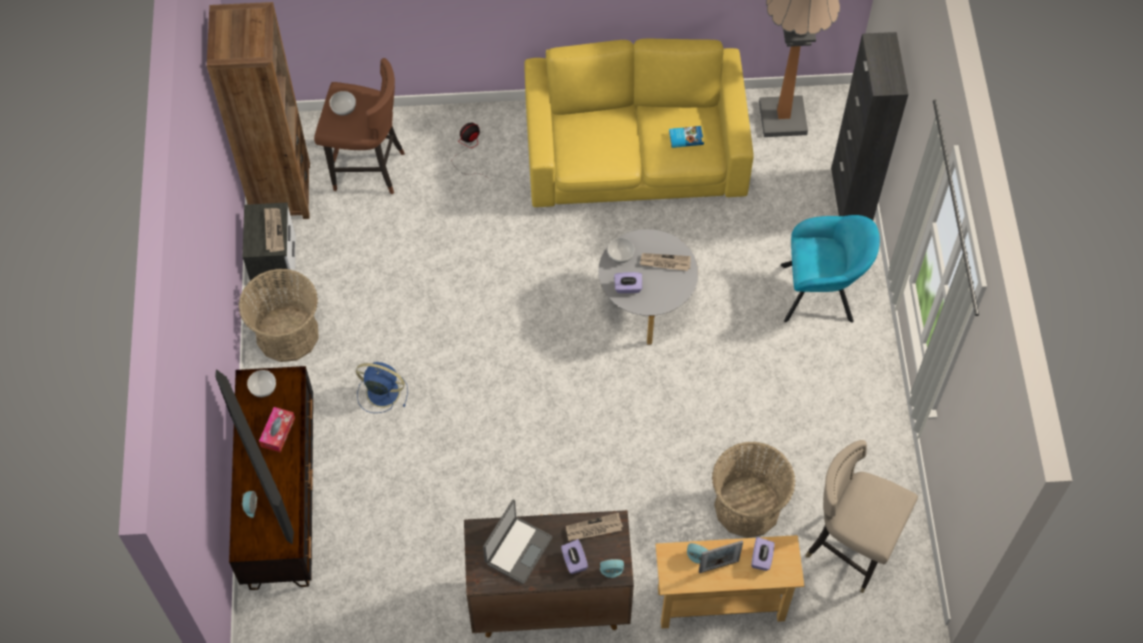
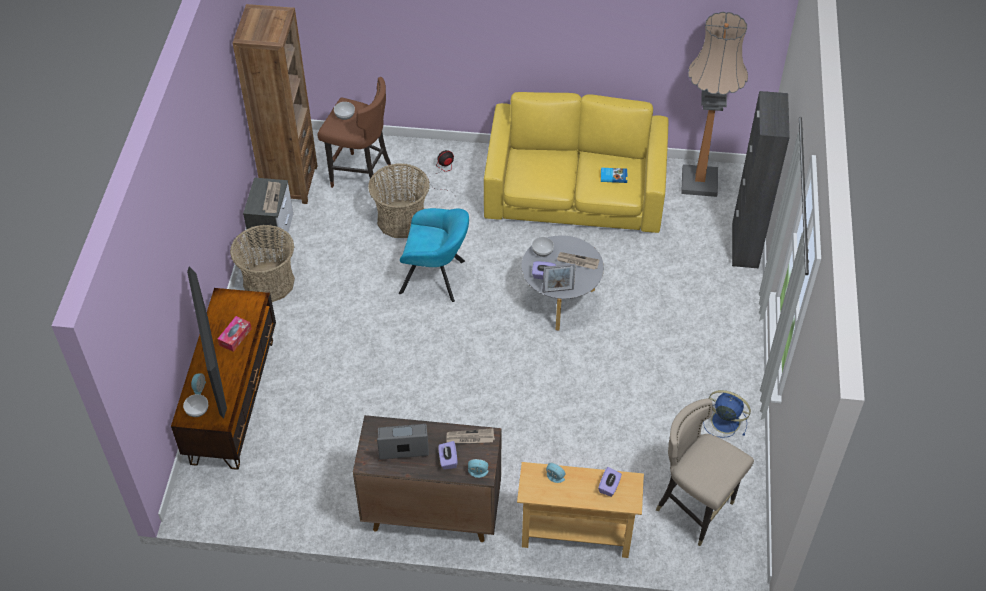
camera: 10 degrees right, 10 degrees down
bowl [247,370,276,397] -> bowl moved to [183,394,208,417]
blue fan [356,362,408,413] -> blue fan moved to [703,390,751,438]
laptop [483,500,553,584] -> laptop turned 135 degrees counterclockwise [377,424,429,460]
picture frame [699,540,743,573] -> picture frame moved to [543,264,576,293]
basket [712,441,795,538] -> basket moved to [368,163,430,238]
turquoise armchair [781,215,880,323] -> turquoise armchair moved to [399,208,469,302]

